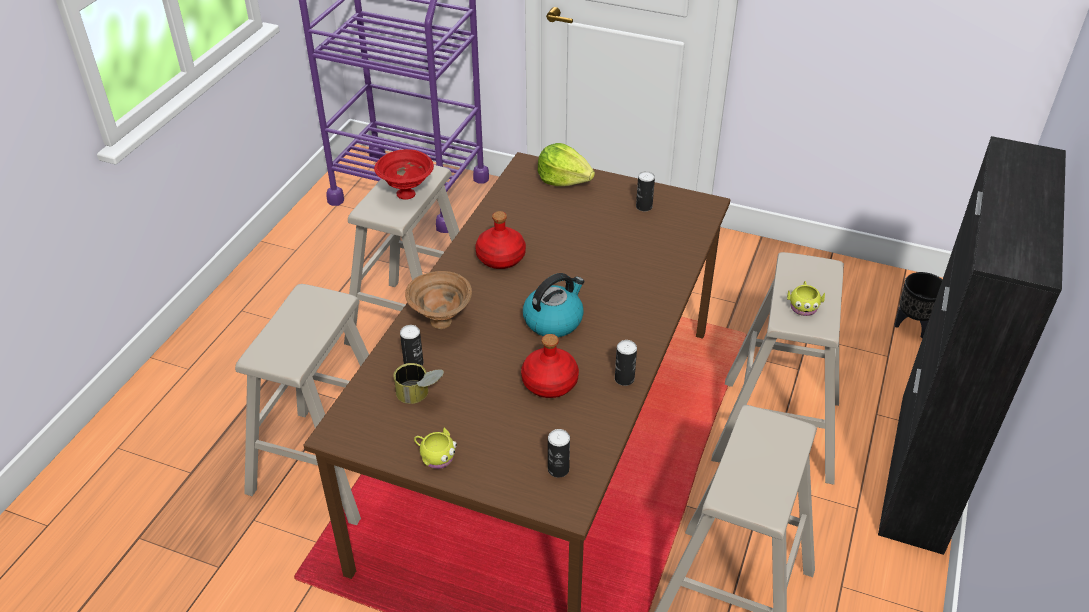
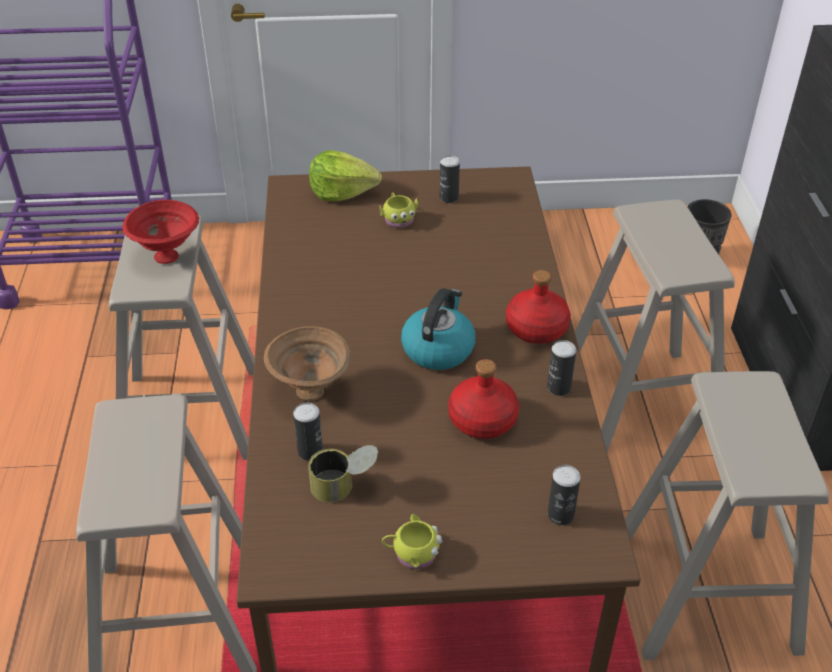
camera: 25 degrees left, 0 degrees up
red bottle [475,211,526,269] -> red bottle moved to [506,270,571,344]
yellow mug [787,281,825,316] -> yellow mug moved to [379,193,418,228]

